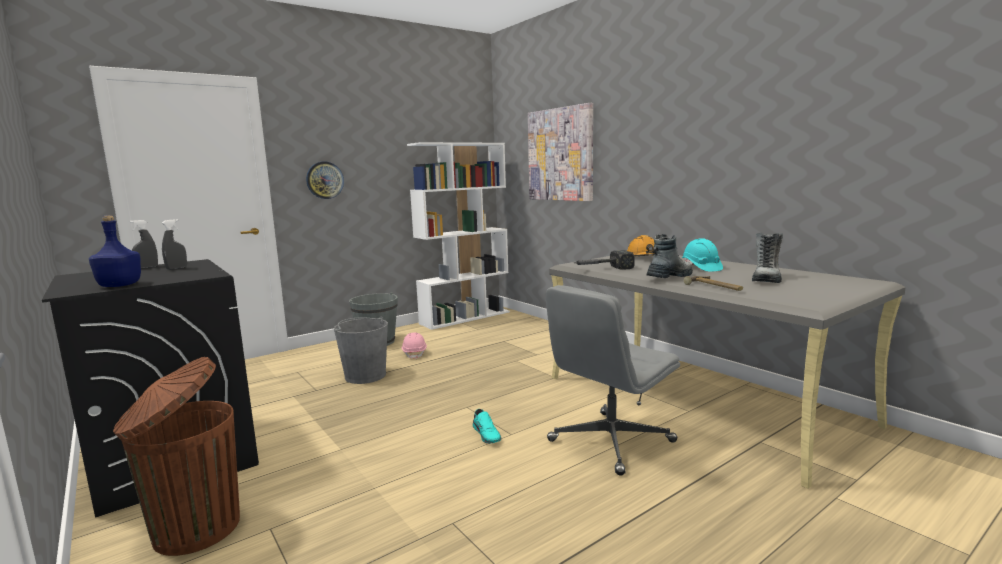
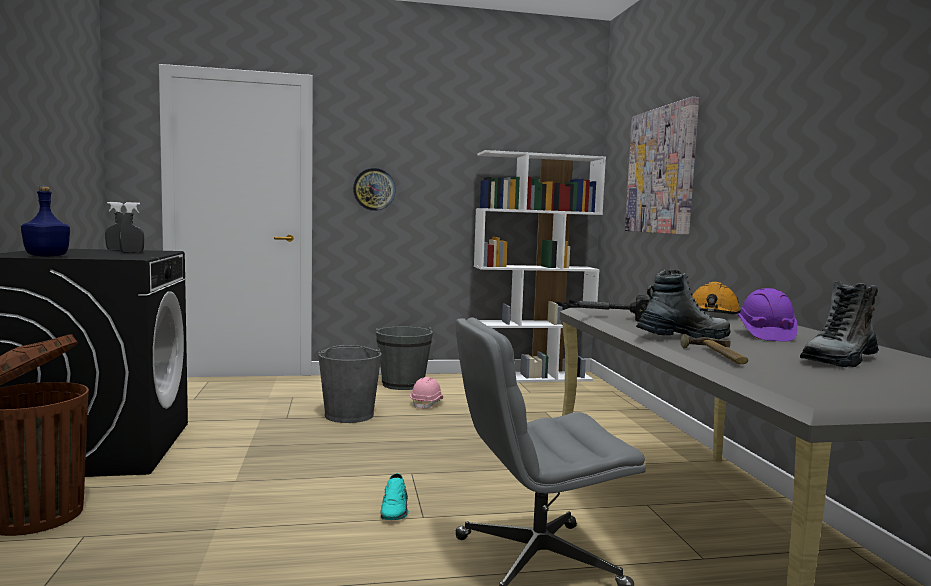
camera: 25 degrees right, 5 degrees down
turquoise hard hat [682,238,723,272] -> purple hard hat [738,288,798,341]

